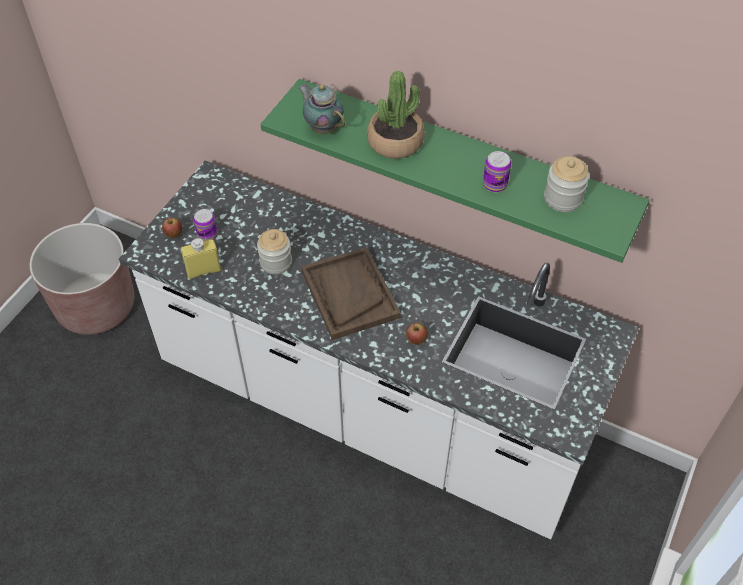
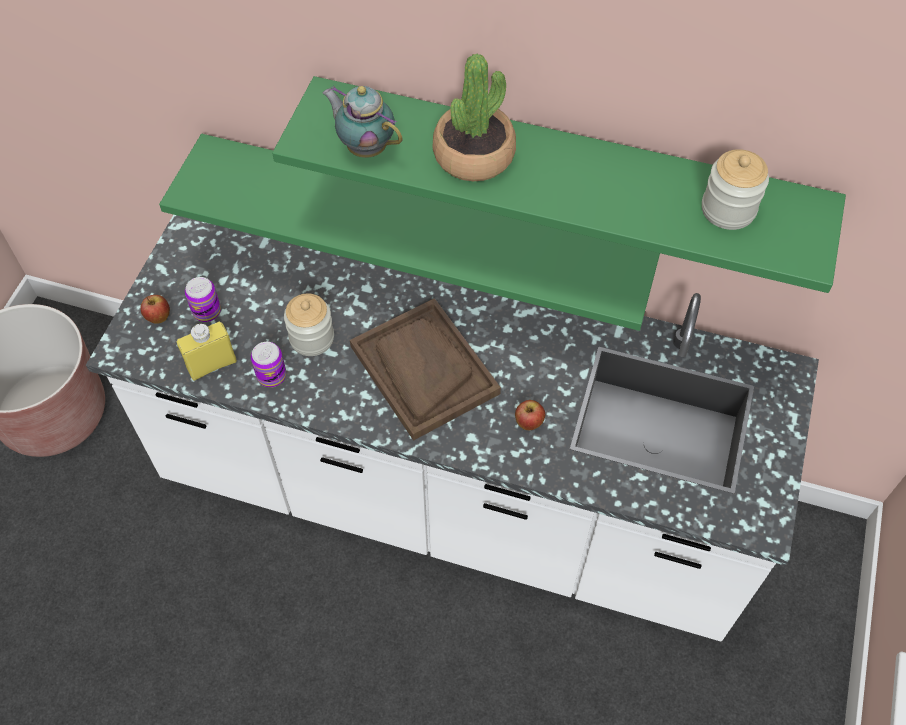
camera: 10 degrees left, 5 degrees up
can [483,151,511,192] -> can moved to [251,342,286,387]
none -> green shelf [159,134,660,331]

